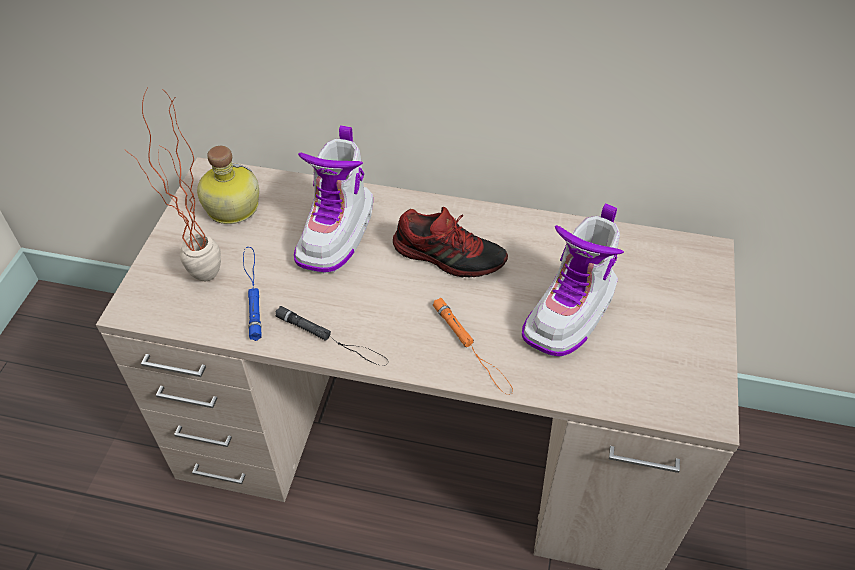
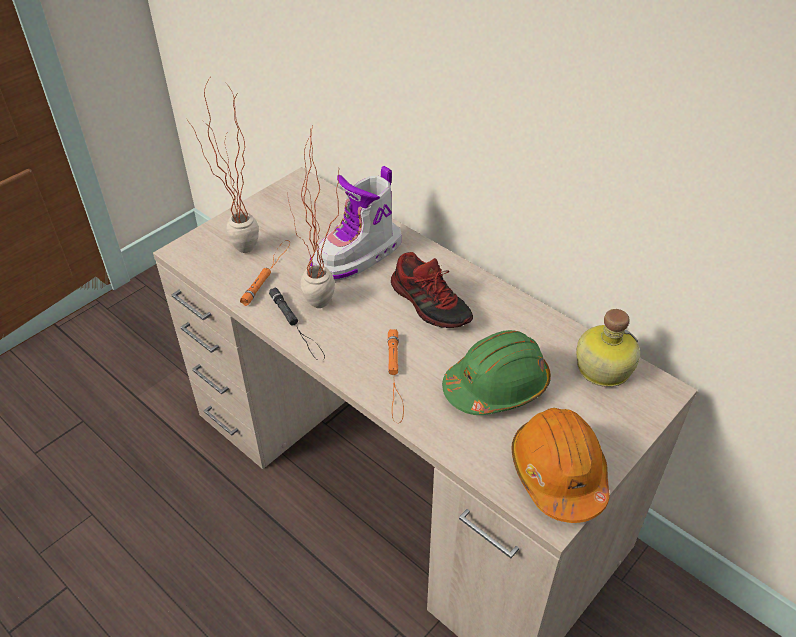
camera: 30 degrees right, 5 degrees down
bottle [197,146,259,224] -> bottle moved to [576,309,640,387]
blue flashlight [243,247,262,341] -> orange flashlight [240,240,290,306]
boot [522,204,624,357] -> green hard hat [442,330,551,415]
none -> potted plant [288,125,339,308]
none -> orange hard hat [511,408,610,523]

